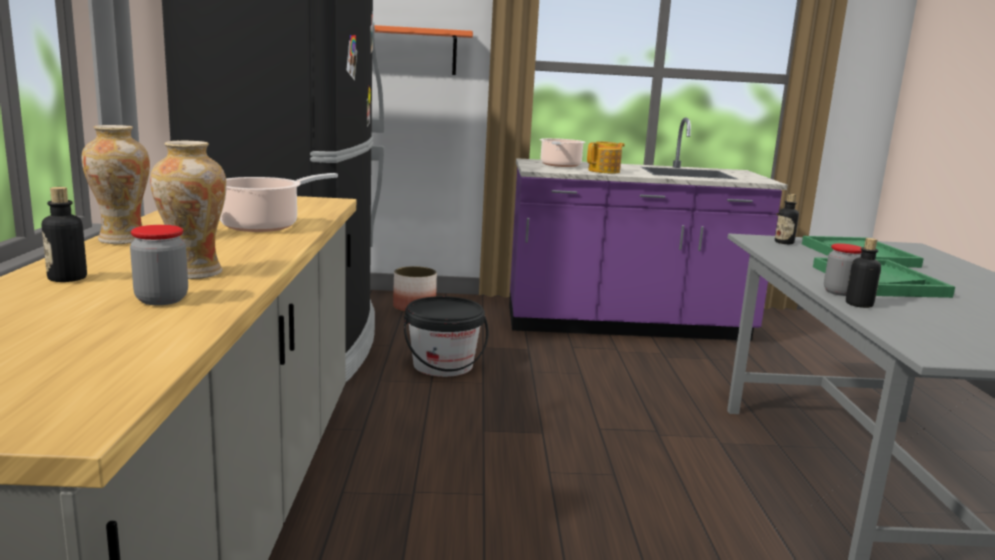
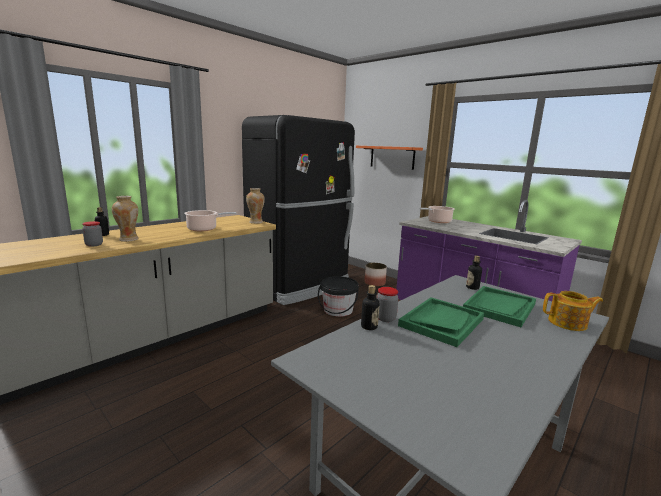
camera: 45 degrees right, 0 degrees up
vase [81,125,150,244] -> vase moved to [246,188,265,224]
teapot [587,141,625,173] -> teapot moved to [543,291,603,331]

